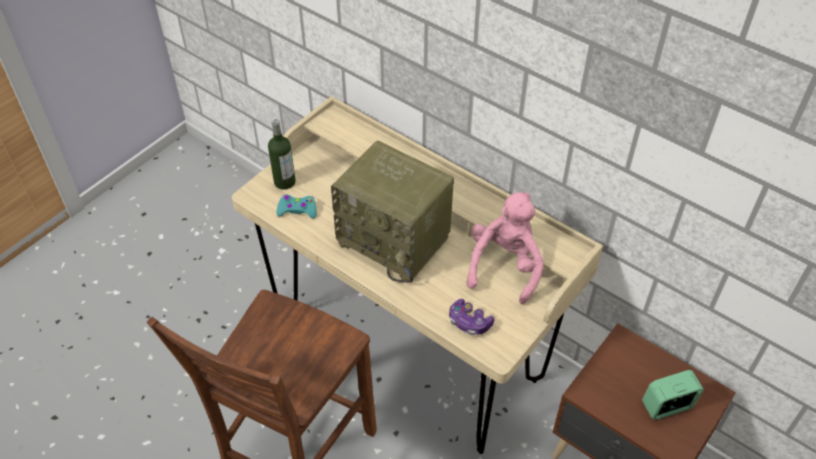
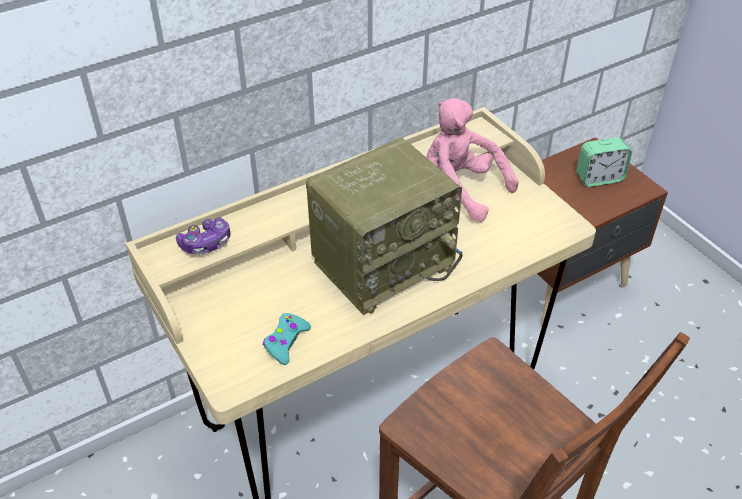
camera: 70 degrees left, 5 degrees down
bottle [268,119,296,190] -> none
game controller [449,299,494,335] -> game controller moved to [176,217,230,255]
alarm clock [642,370,704,420] -> alarm clock turned 105 degrees counterclockwise [576,137,632,187]

